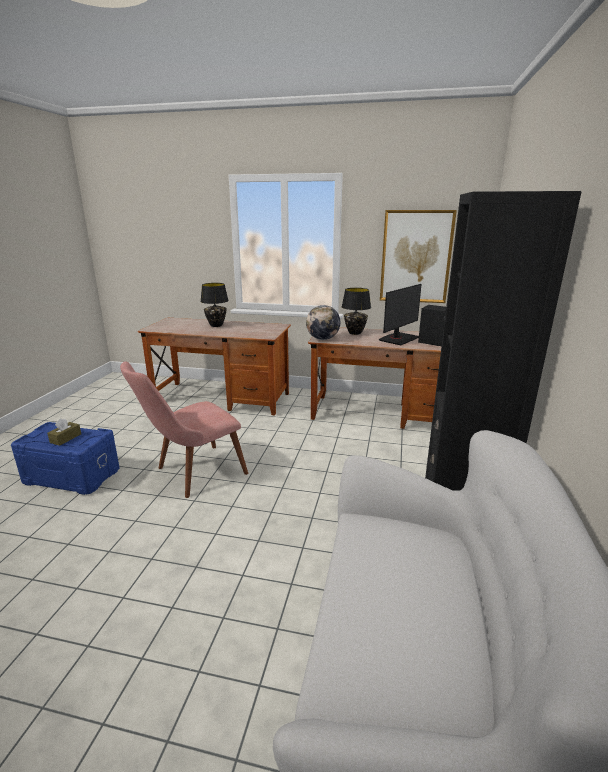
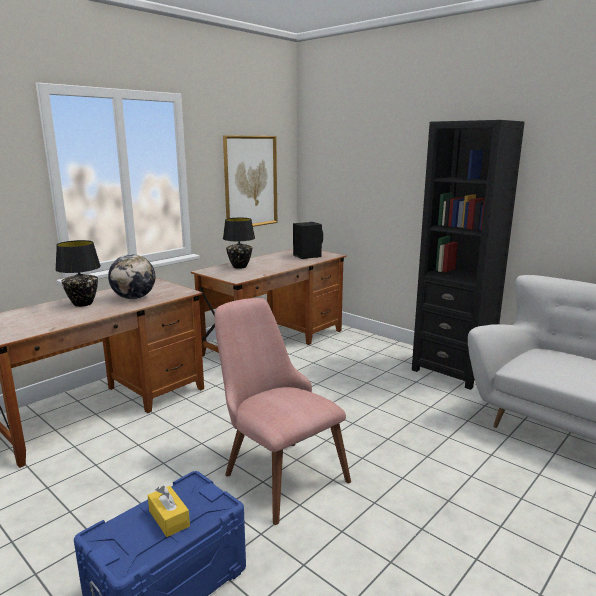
camera: 60 degrees left, 5 degrees down
brown tissue box [47,418,81,446] -> yellow tissue box [148,486,190,537]
pink chair [120,362,248,498] -> pink chair turned 150 degrees clockwise [215,298,351,525]
globe [306,305,340,340] -> globe moved to [108,254,155,299]
monitor [378,284,421,345] -> none

